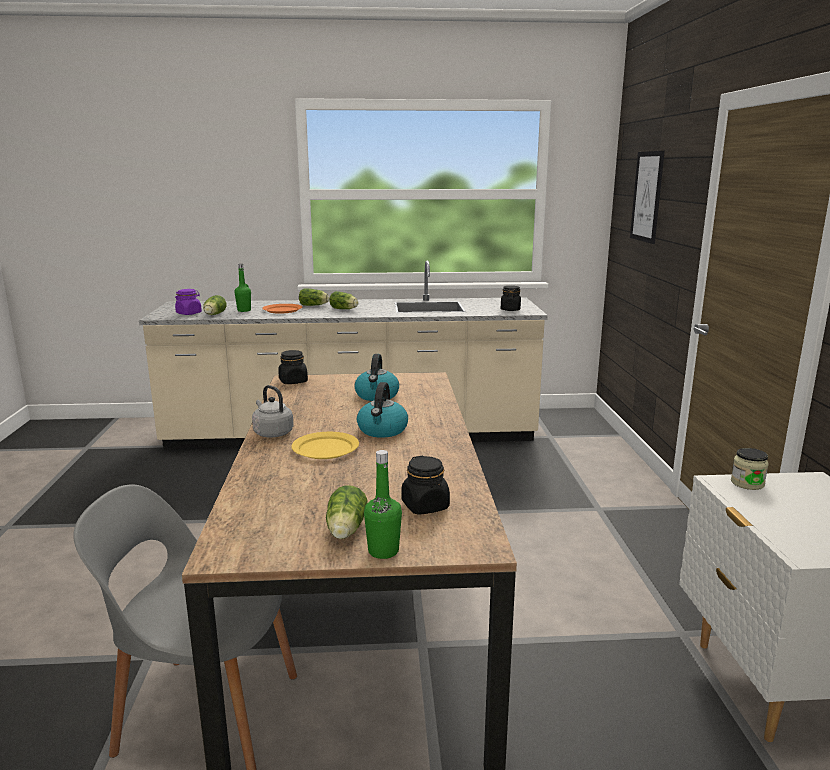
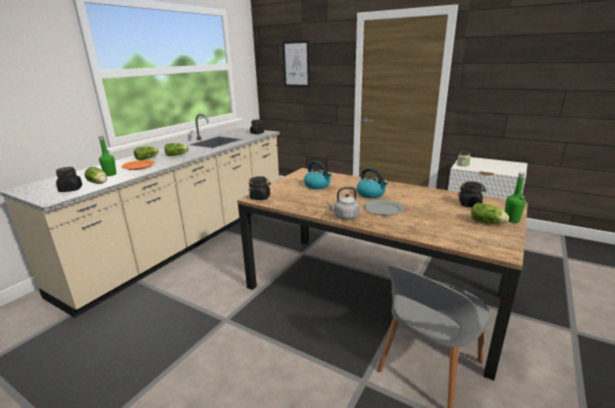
camera: 55 degrees left, 5 degrees up
purple jar [175,289,202,315] -> black jar [56,167,82,192]
yellow plate [291,432,359,459] -> grey plate [364,200,404,216]

